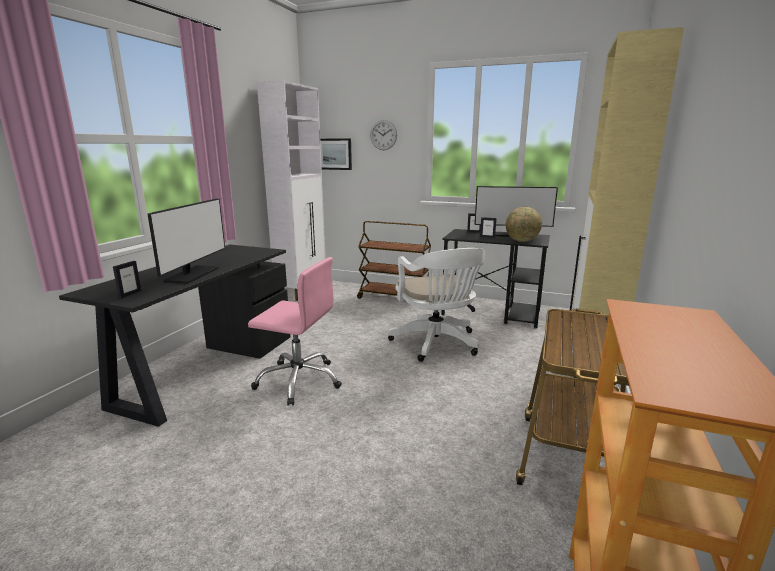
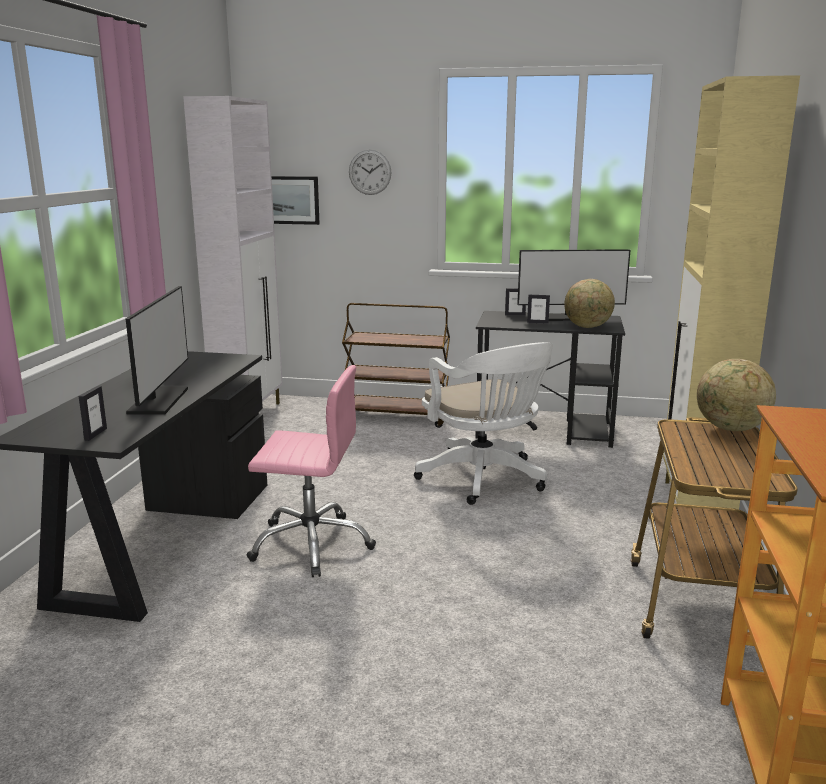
camera: 10 degrees left, 0 degrees up
none -> globe [697,359,776,431]

